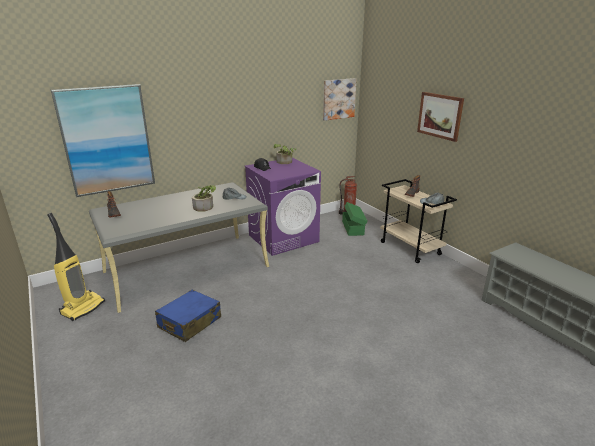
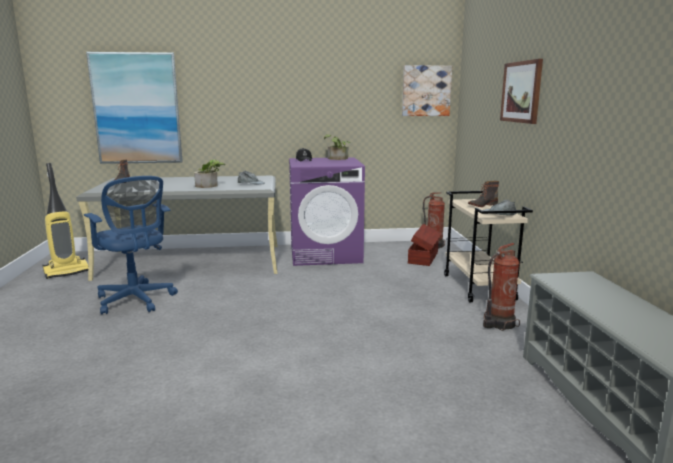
camera: 25 degrees right, 10 degrees down
blue suitcase [155,290,221,342] -> blue office chair [84,176,178,315]
green storage box [342,202,367,236] -> brown storage box [408,224,442,266]
none -> fire extinguisher [483,243,520,331]

